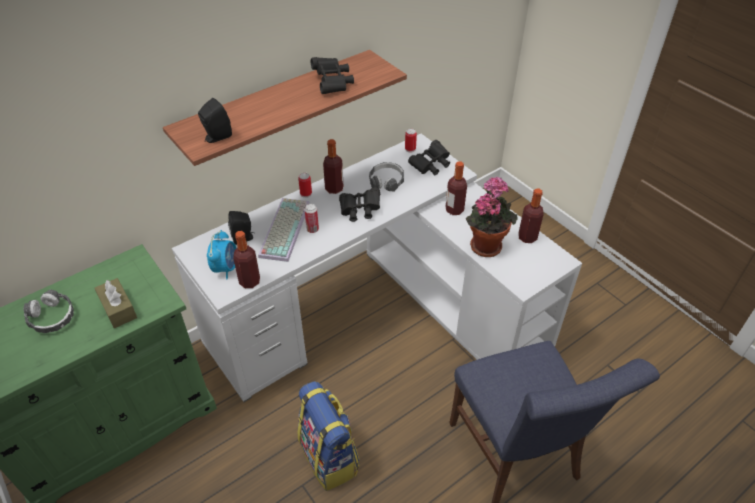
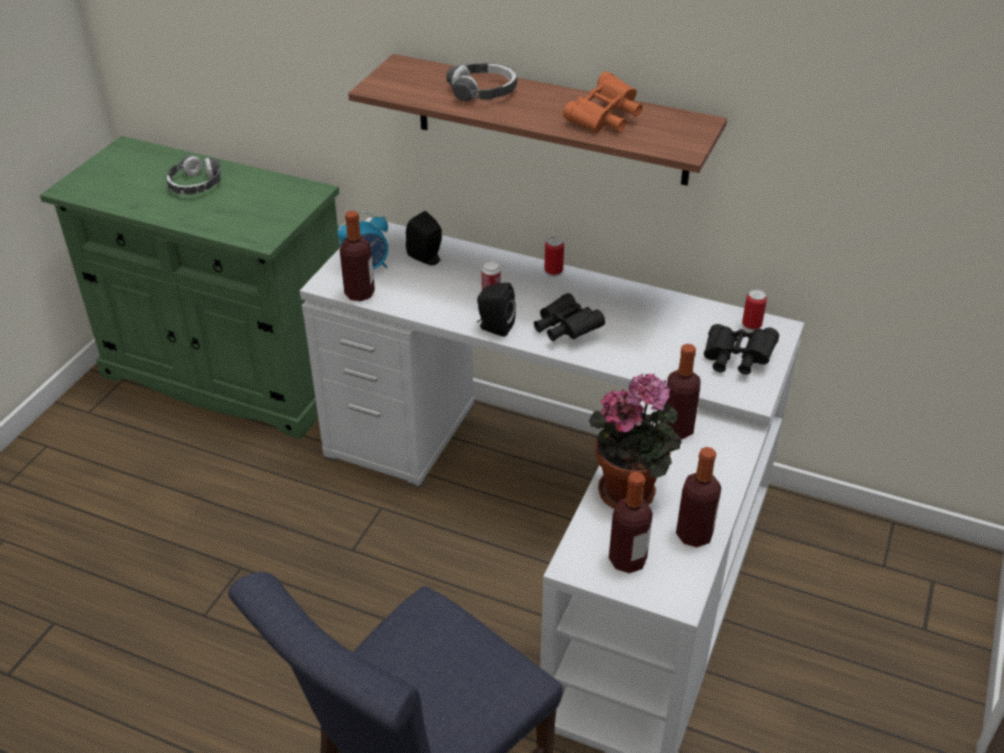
camera: 60 degrees right, 5 degrees down
brown tissue box [94,278,137,328] -> none
black speaker [198,98,232,143] -> black speaker moved to [477,283,516,337]
keyboard [258,198,310,262] -> none
backpack [298,381,359,491] -> none
black binoculars [311,57,354,94] -> orange binoculars [563,71,642,133]
bottle [323,139,343,194] -> bottle moved to [609,472,653,573]
headphones [369,162,404,192] -> headphones moved to [446,63,517,102]

